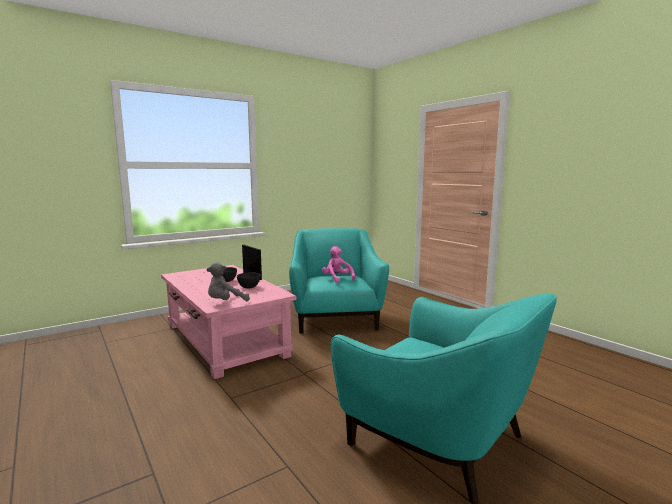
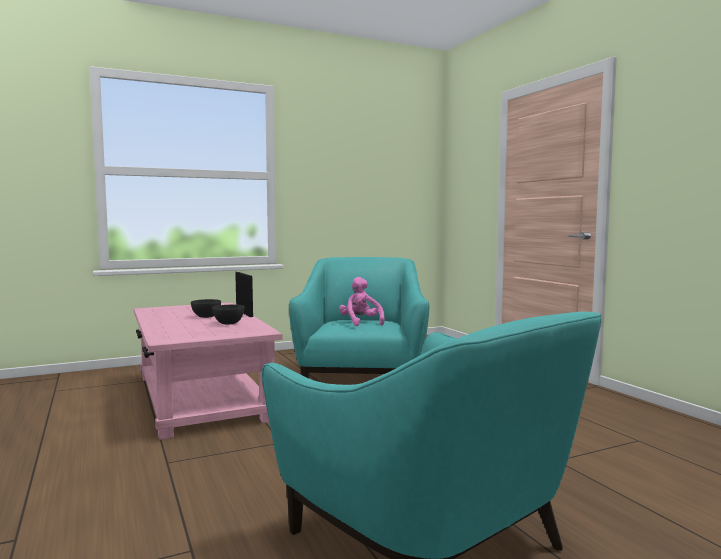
camera: 10 degrees right, 5 degrees down
grey plush toy [207,262,250,301] -> none

